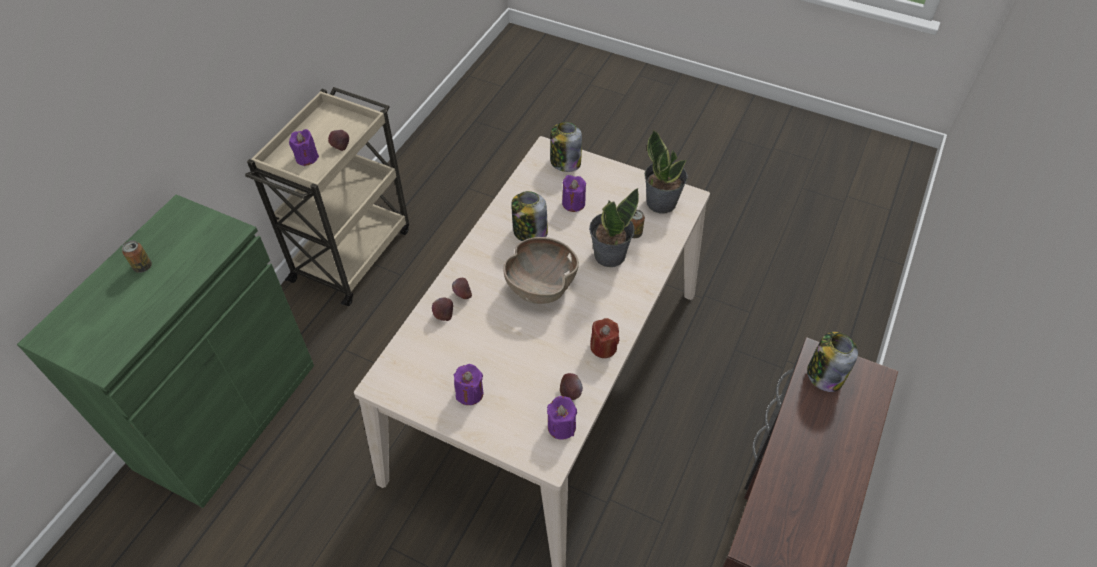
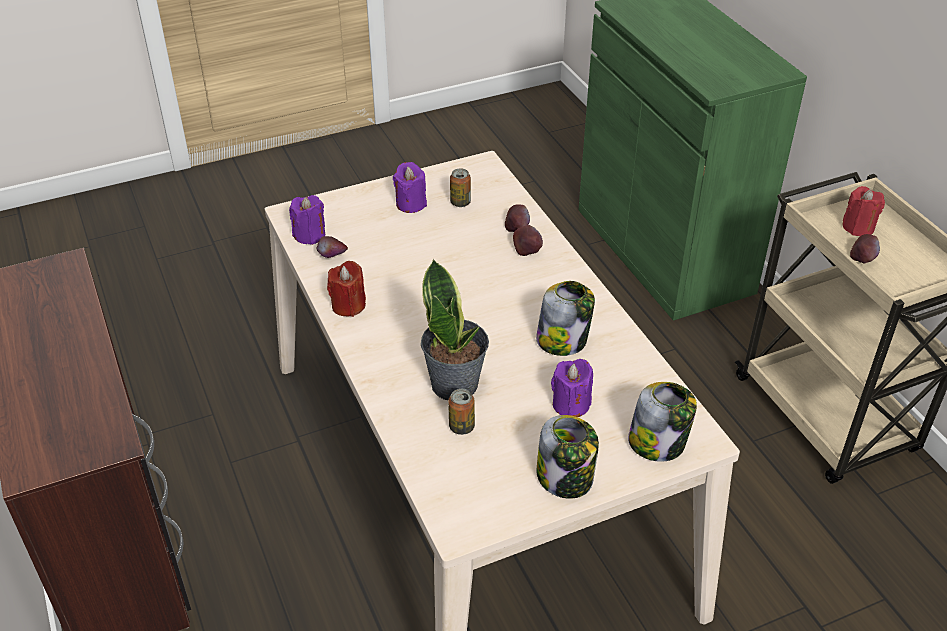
camera: 130 degrees right, 10 degrees down
can [122,240,152,273] -> can moved to [450,168,471,207]
purple candle [289,129,319,166] -> red candle [842,186,885,236]
brown bowl [503,237,579,304] -> none
potted plant [645,129,687,214] -> none
jar [807,332,858,392] -> jar moved to [536,415,599,499]

